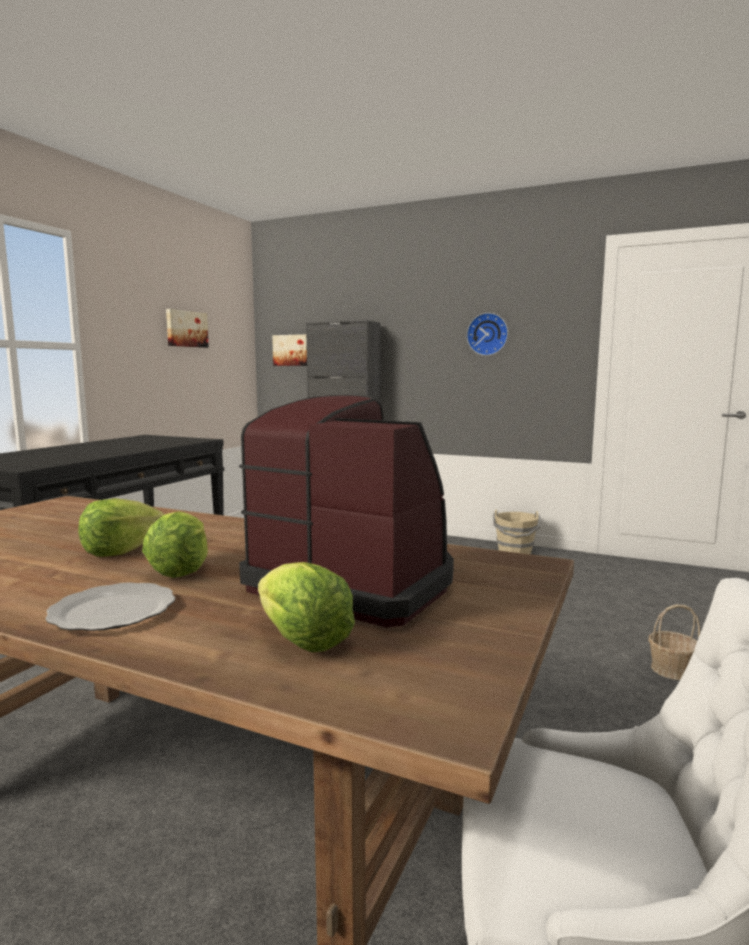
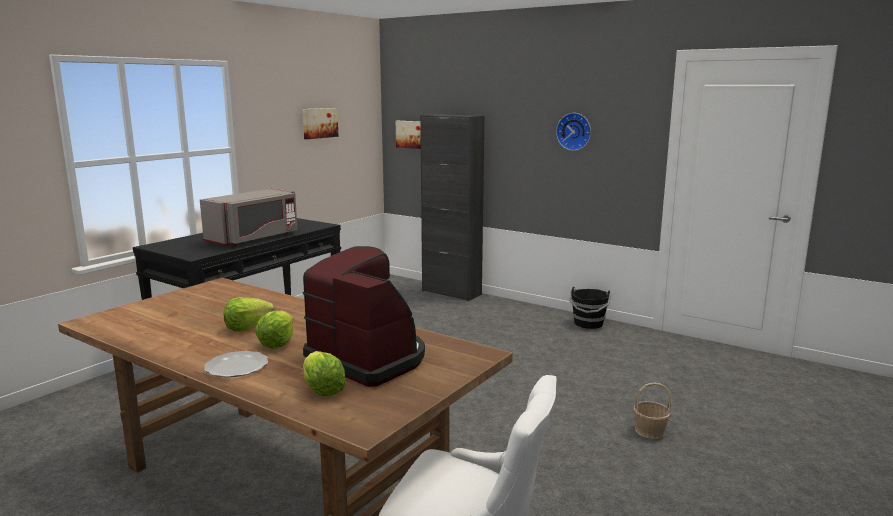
camera: 10 degrees right, 5 degrees up
beige bucket [493,509,541,554] -> black bucket [569,287,611,329]
none -> grey microwave [200,188,297,246]

